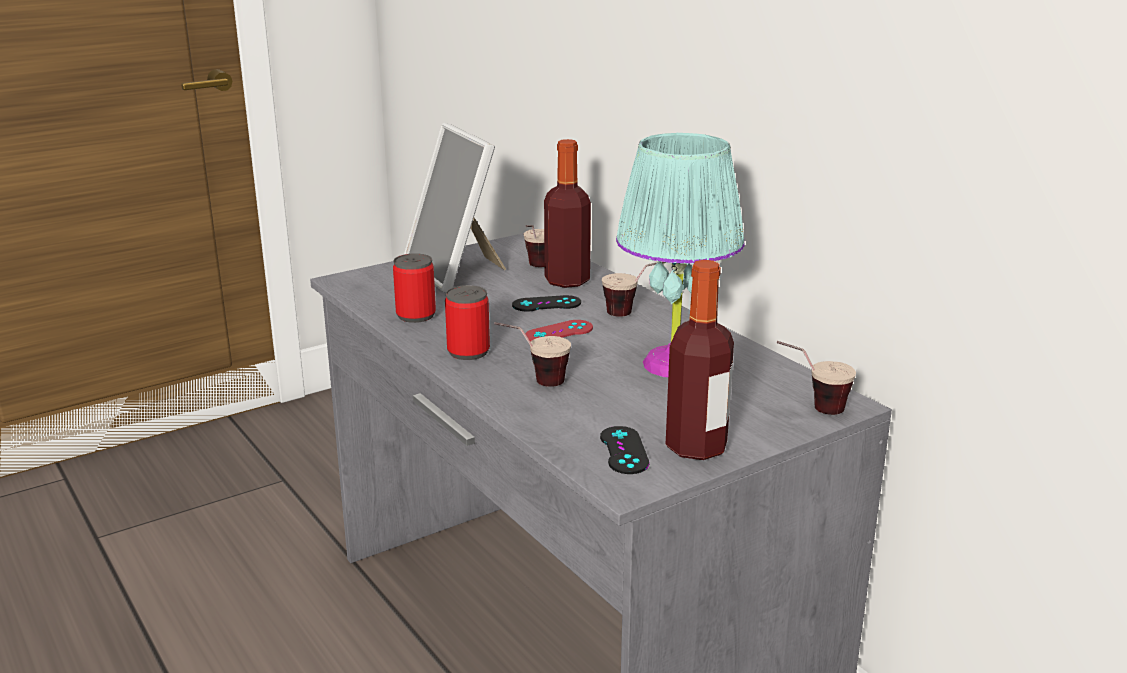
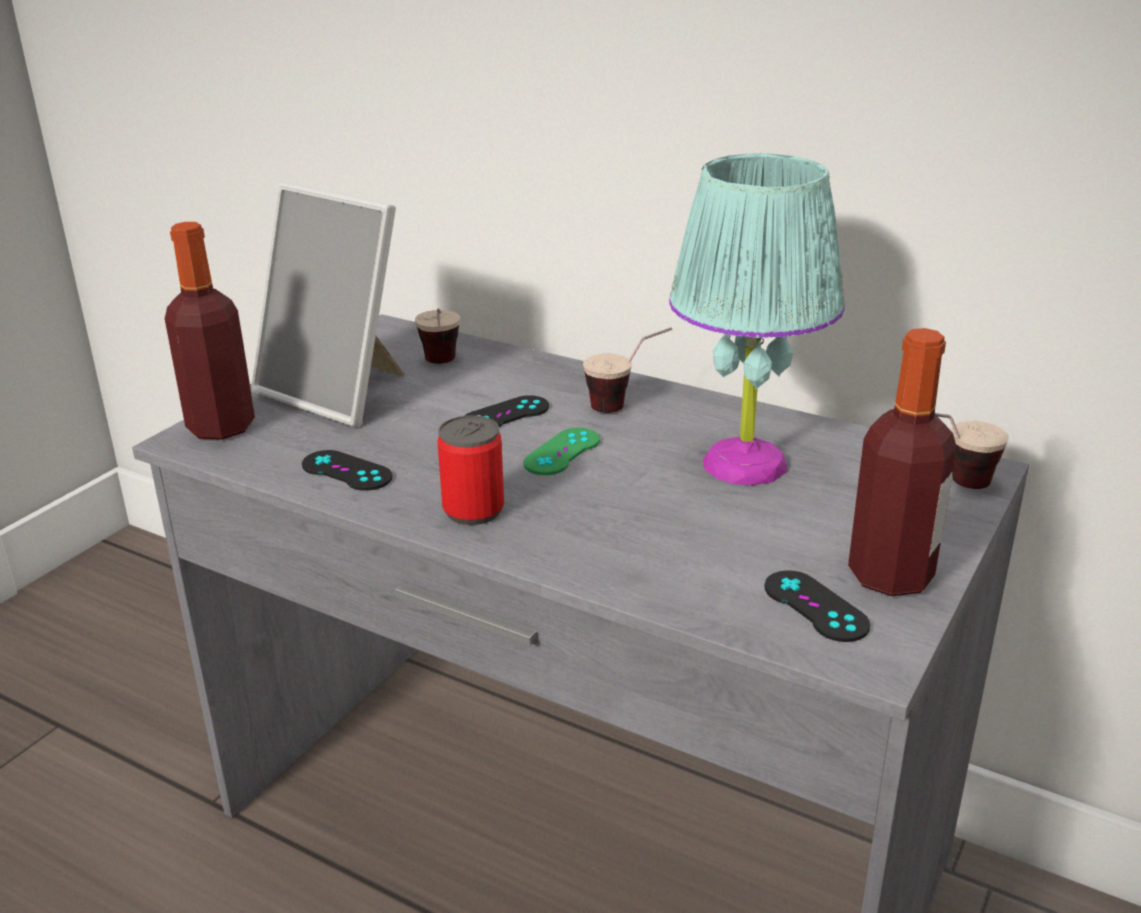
camera: 25 degrees left, 5 degrees up
can [393,253,436,323] -> black game controller [302,450,393,491]
cup [494,322,571,387] -> none
red game controller [525,320,593,342] -> green game controller [523,428,600,475]
bottle [544,139,591,288] -> bottle moved to [165,222,255,440]

